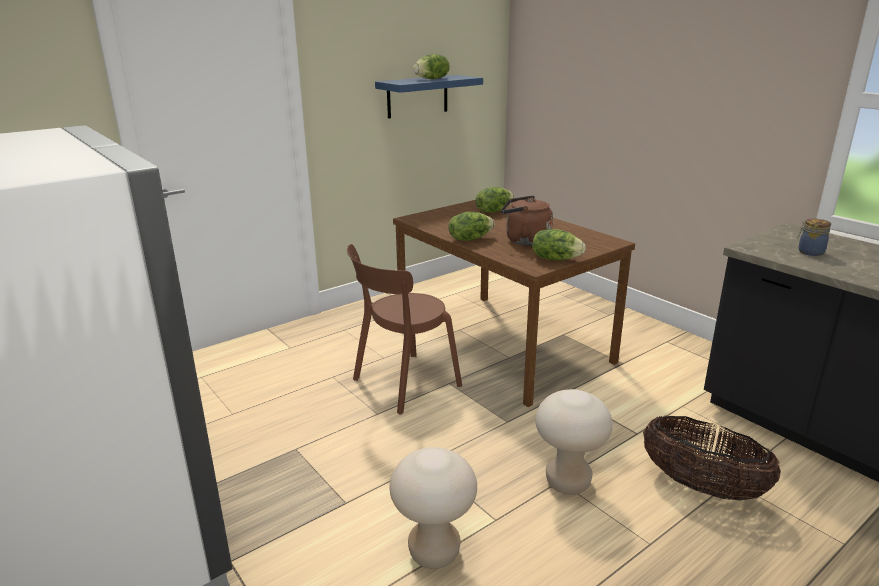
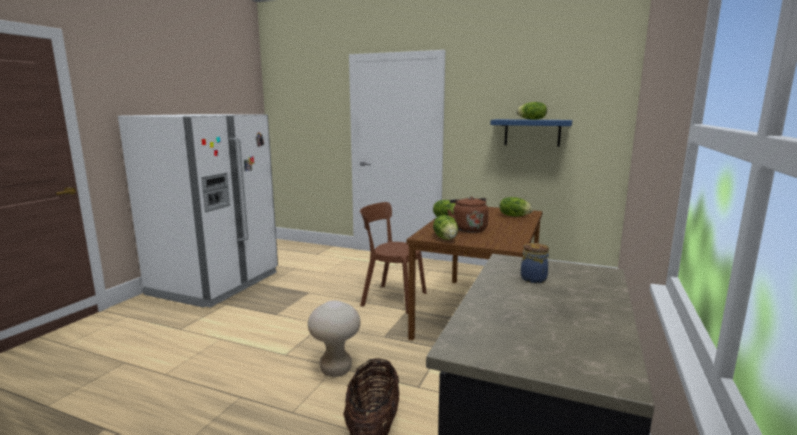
camera: 60 degrees right, 10 degrees down
beige stool [390,447,477,569] -> none

